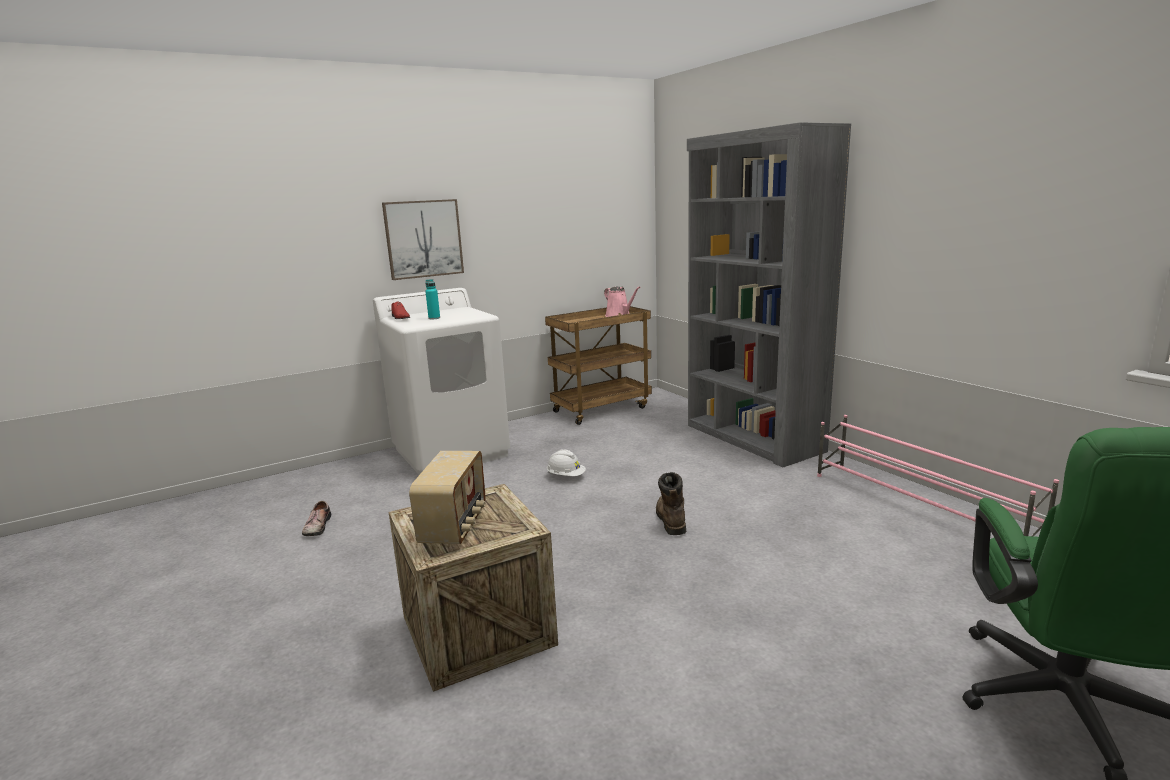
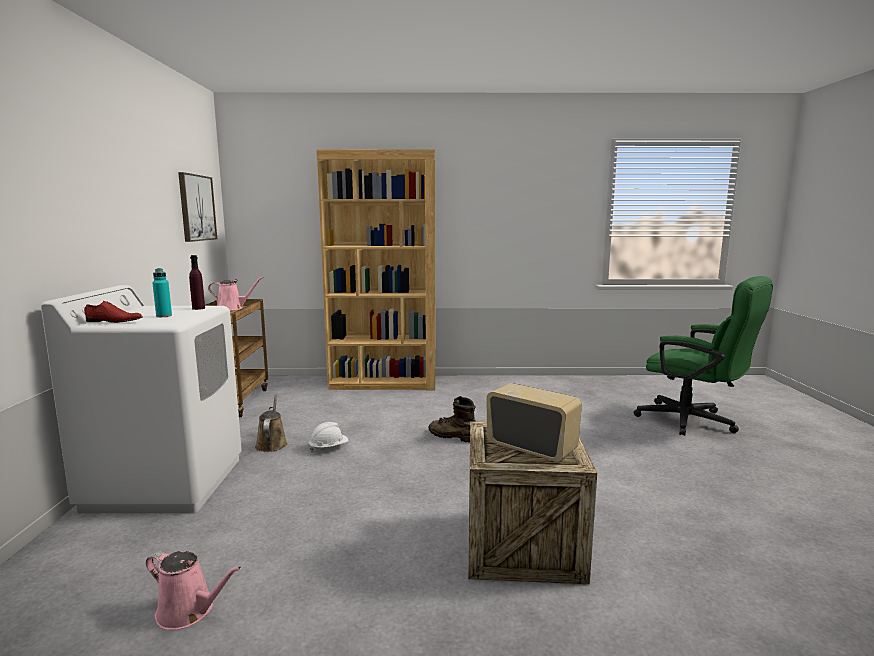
camera: 60 degrees left, 5 degrees down
shoe [302,501,331,536] -> pink watering can [146,551,241,630]
picture [382,199,464,280] -> picture moved to [178,172,217,242]
grey bookcase [687,122,851,467] -> brown bookcase [316,149,435,390]
pink shoe rack [817,415,1059,536] -> none
none -> purple bottle [189,255,205,310]
none -> brown watering can [255,393,288,452]

